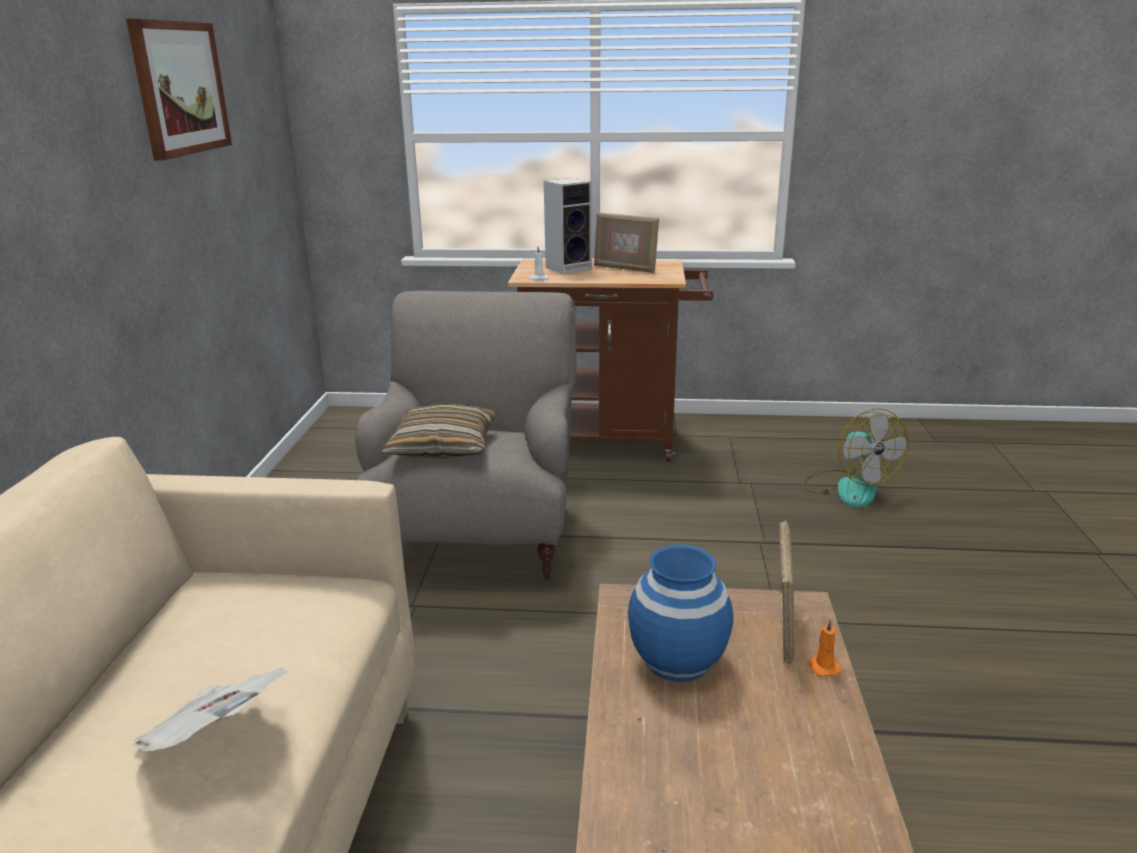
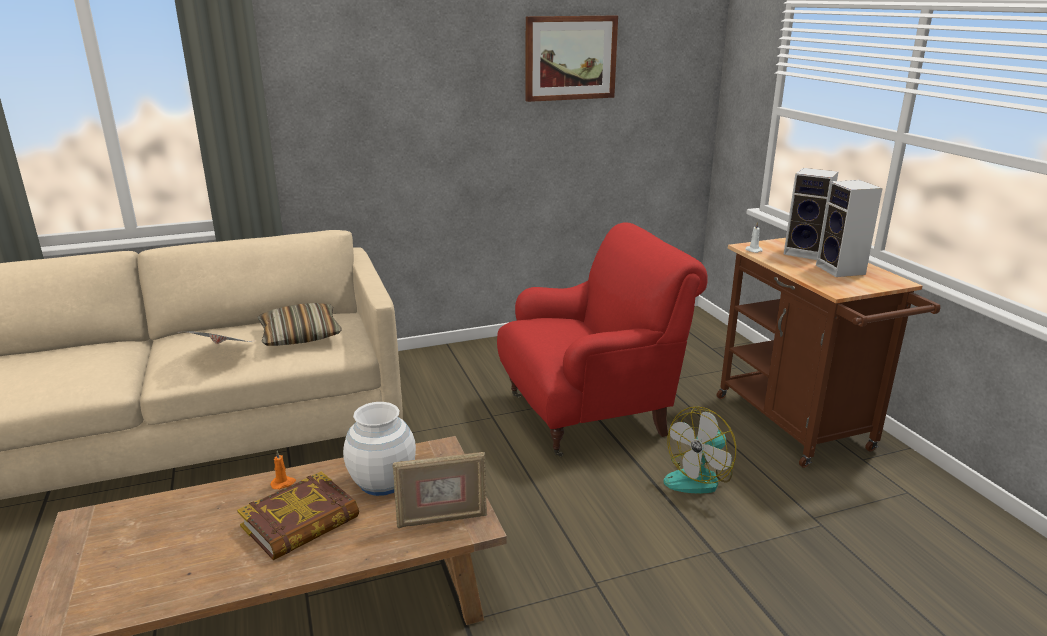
camera: 65 degrees right, 0 degrees up
grey armchair [355,291,577,580] -> red armchair [497,222,708,457]
pillow [381,404,495,459] -> pillow moved to [257,303,342,346]
picture frame [594,212,659,273] -> speaker [816,180,883,277]
blue vase [628,544,733,682] -> white vase [343,402,416,496]
fan [802,408,909,507] -> fan moved to [664,406,736,494]
orange candle [809,619,842,677] -> orange candle moved to [270,450,296,489]
none -> book [237,472,359,560]

